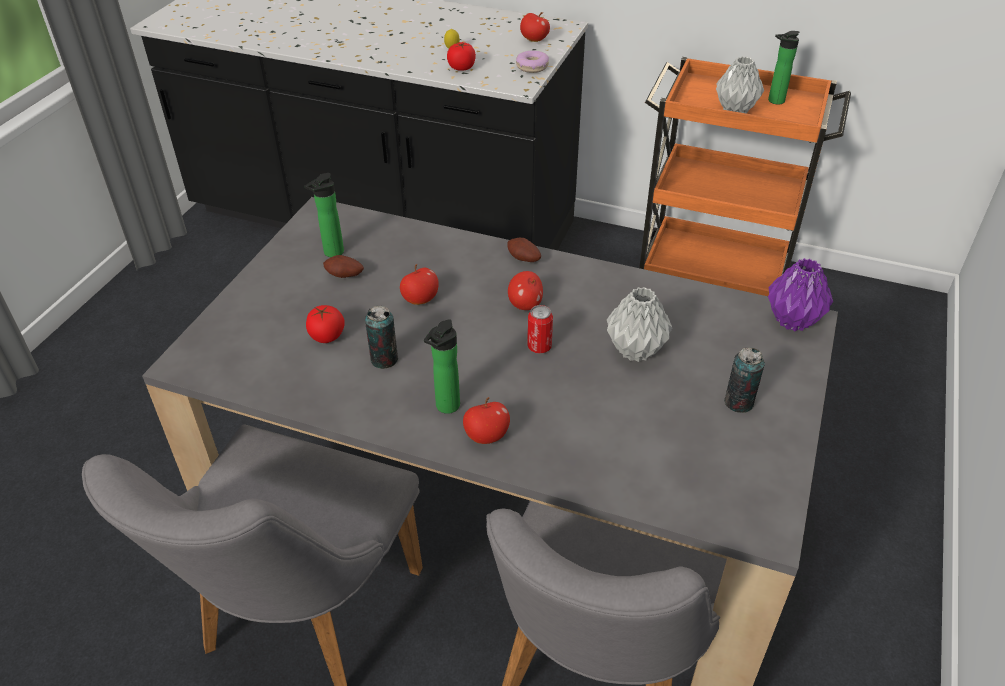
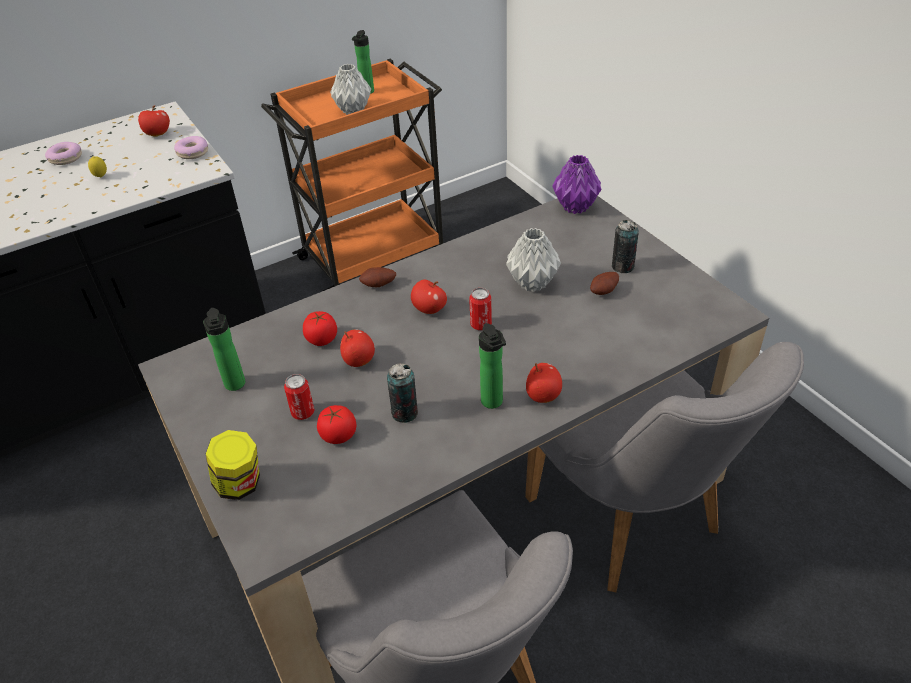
camera: 50 degrees left, 0 degrees up
potato [323,255,364,278] -> potato moved to [590,272,619,295]
tomato [447,42,476,71] -> tomato moved to [303,311,337,346]
none -> donut [45,142,82,165]
none -> jar [206,430,260,500]
none -> can [284,374,314,420]

